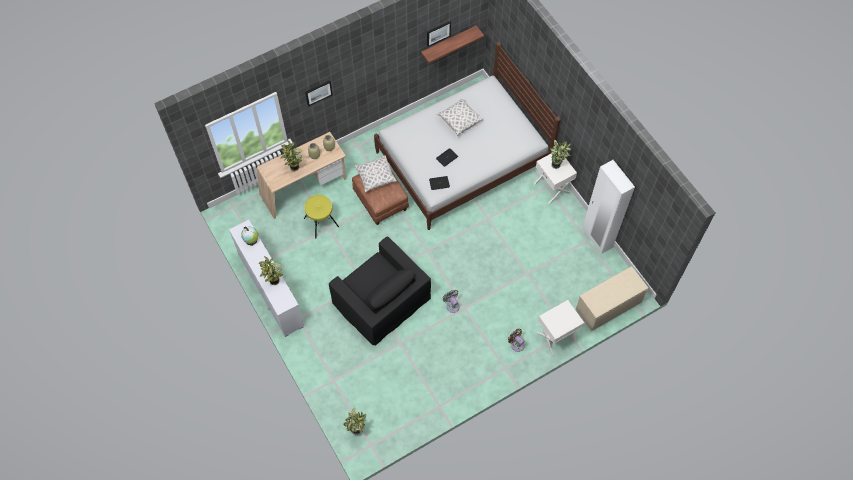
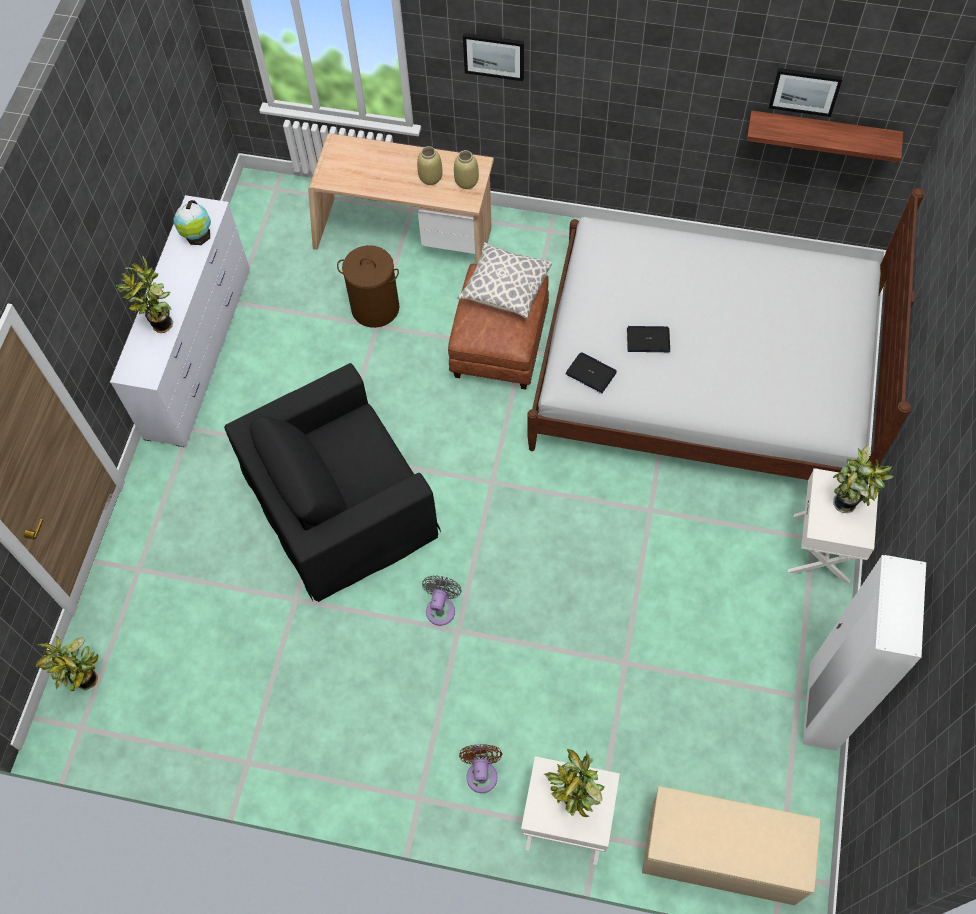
camera: 45 degrees right, 0 degrees up
potted plant [280,140,302,171] -> potted plant moved to [544,749,605,817]
yellow stool [304,195,339,238] -> brown laundry basket [337,245,399,328]
black armchair [329,236,431,346] -> black armchair turned 60 degrees clockwise [224,363,441,602]
pillow [437,97,483,136] -> none

